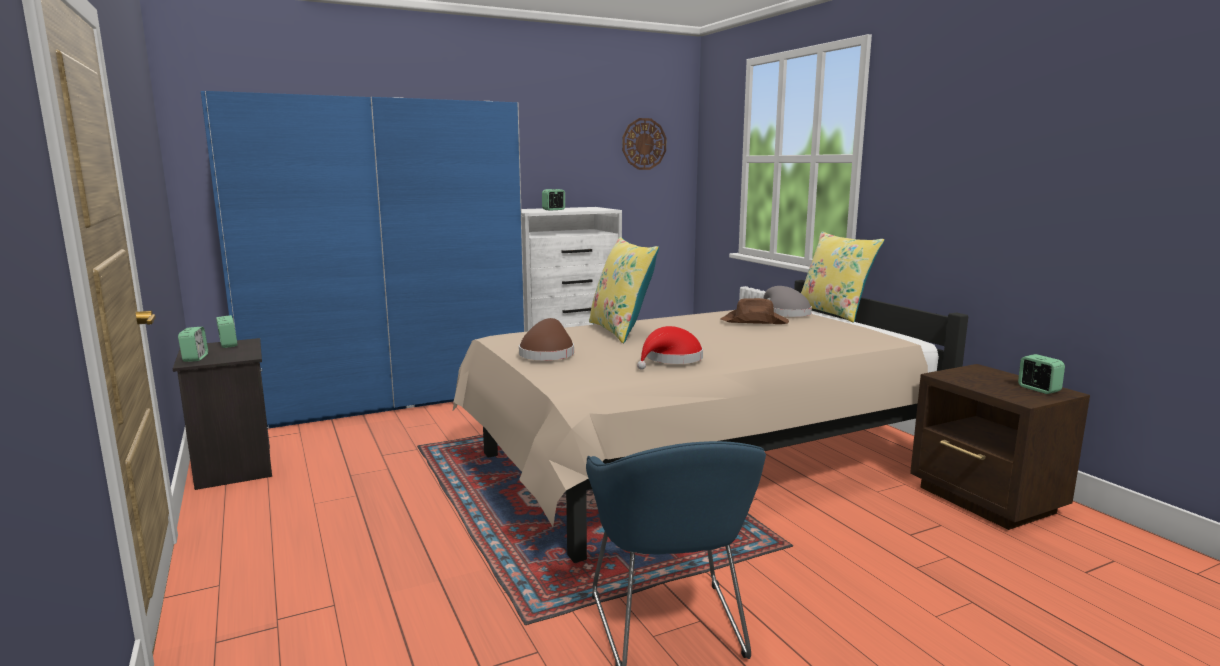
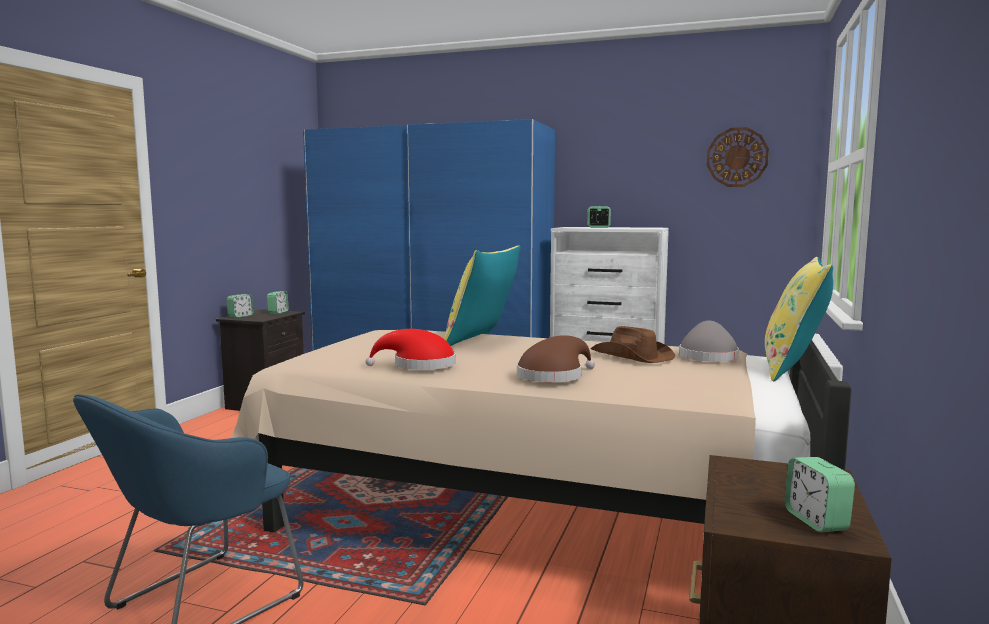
camera: 45 degrees right, 5 degrees down
brown hat [519,318,574,360] -> brown hat moved to [517,335,595,382]
alarm clock [1018,354,1065,394] -> alarm clock turned 150 degrees clockwise [784,457,855,532]

